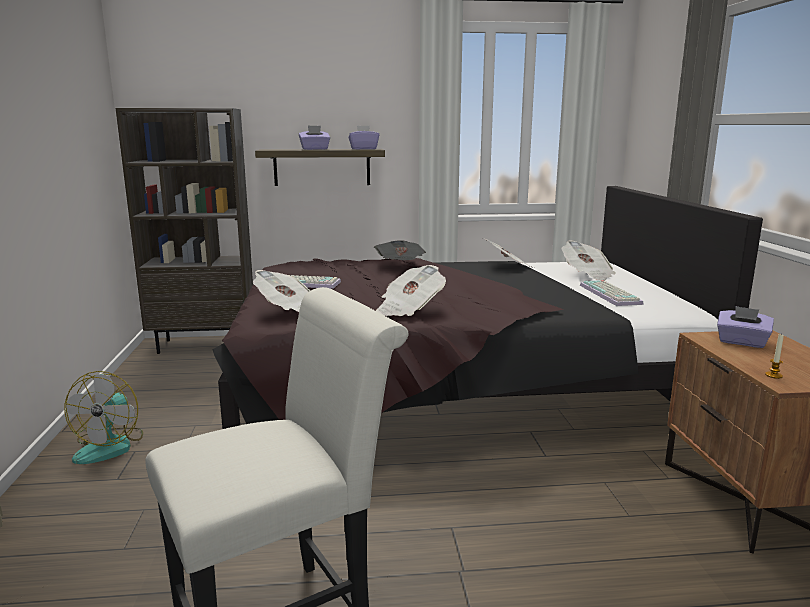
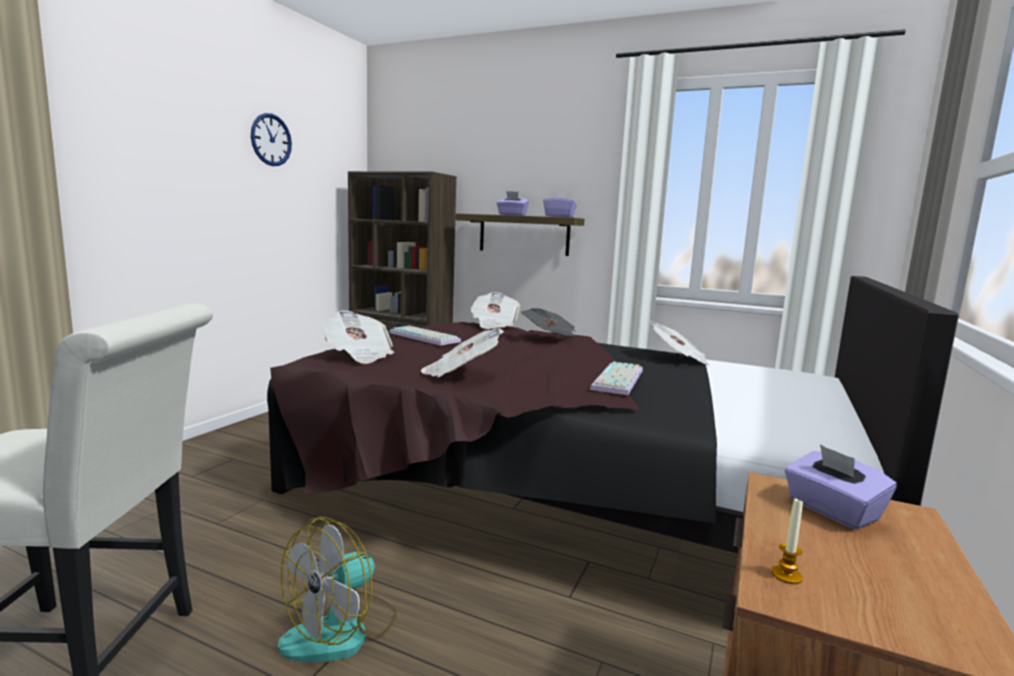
camera: 30 degrees right, 5 degrees down
fan [64,371,143,464] -> fan moved to [277,517,397,662]
newspaper [561,240,616,281] -> newspaper moved to [470,292,520,329]
keyboard [580,280,644,306] -> keyboard moved to [590,362,643,395]
none -> wall clock [251,113,292,166]

